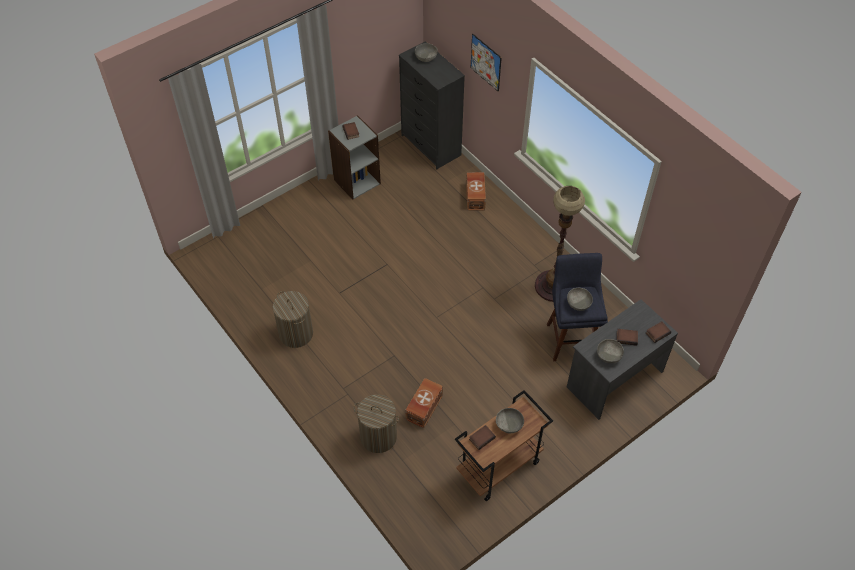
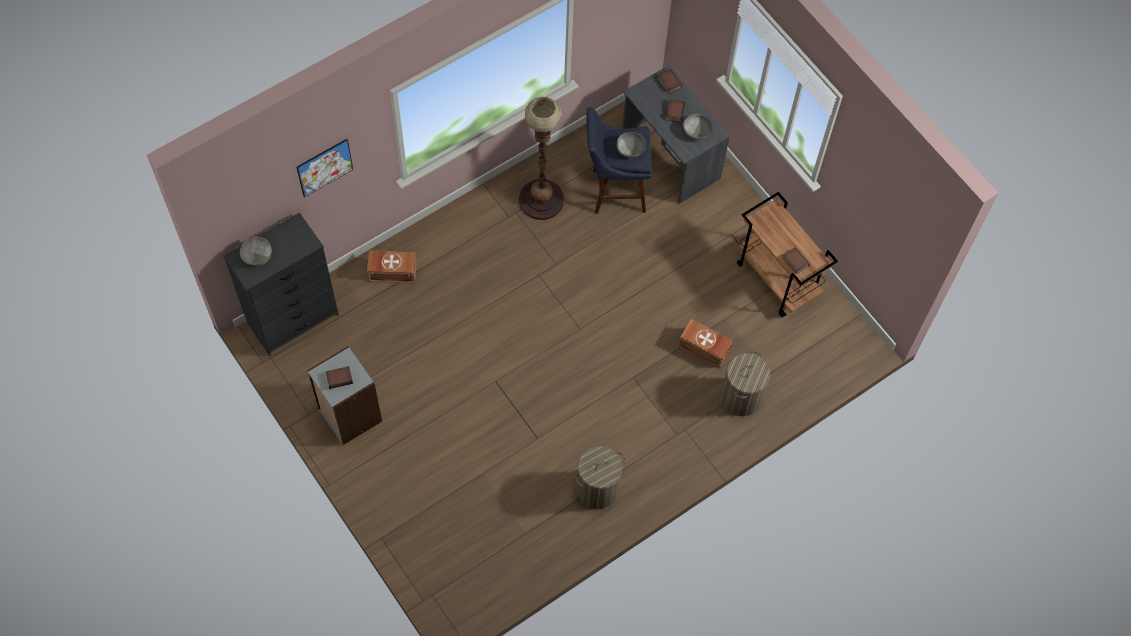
camera: 90 degrees left, 10 degrees up
grey bowl [496,408,524,433] -> none

